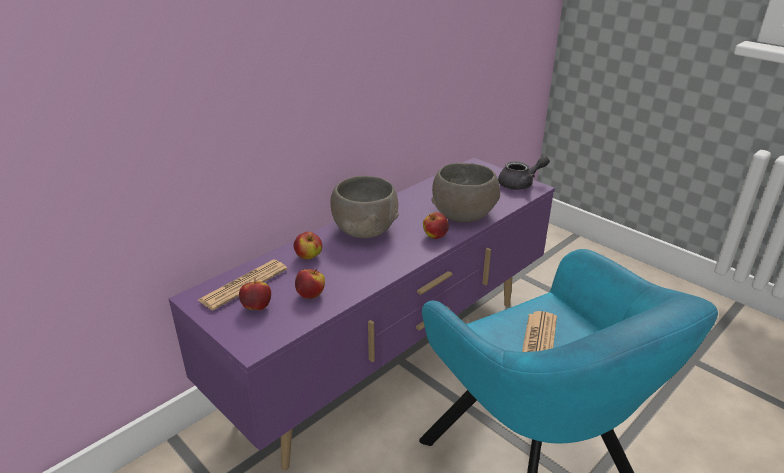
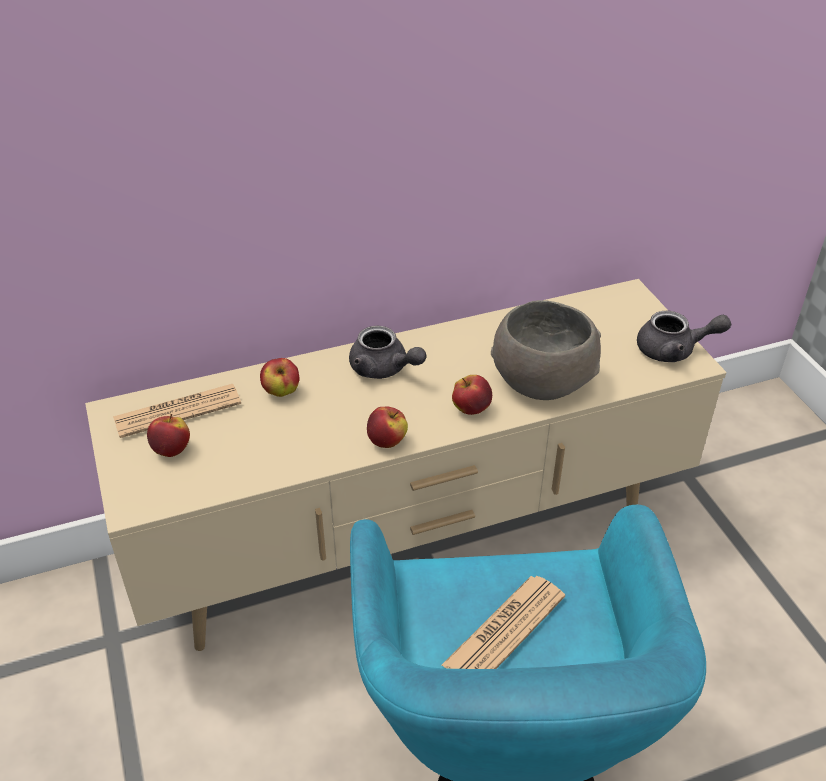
camera: 25 degrees right, 10 degrees up
purple tv stand [168,158,555,470] -> beige tv stand [85,279,727,651]
apple [295,269,325,299] -> apple moved to [367,407,408,448]
grey bowl [330,176,399,238] -> grey teapot [349,326,427,379]

